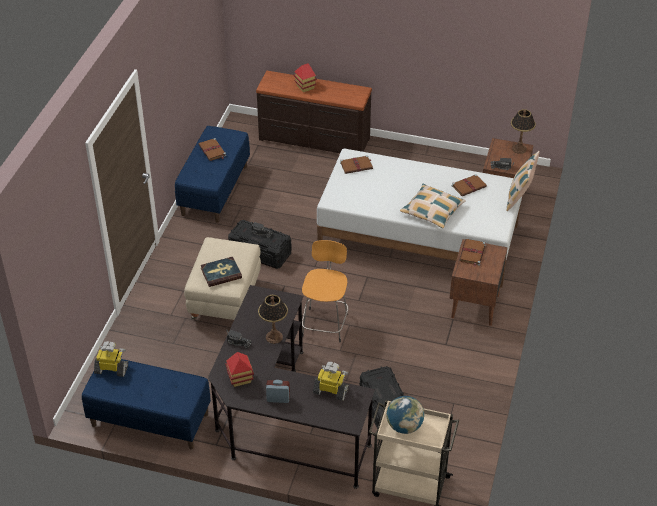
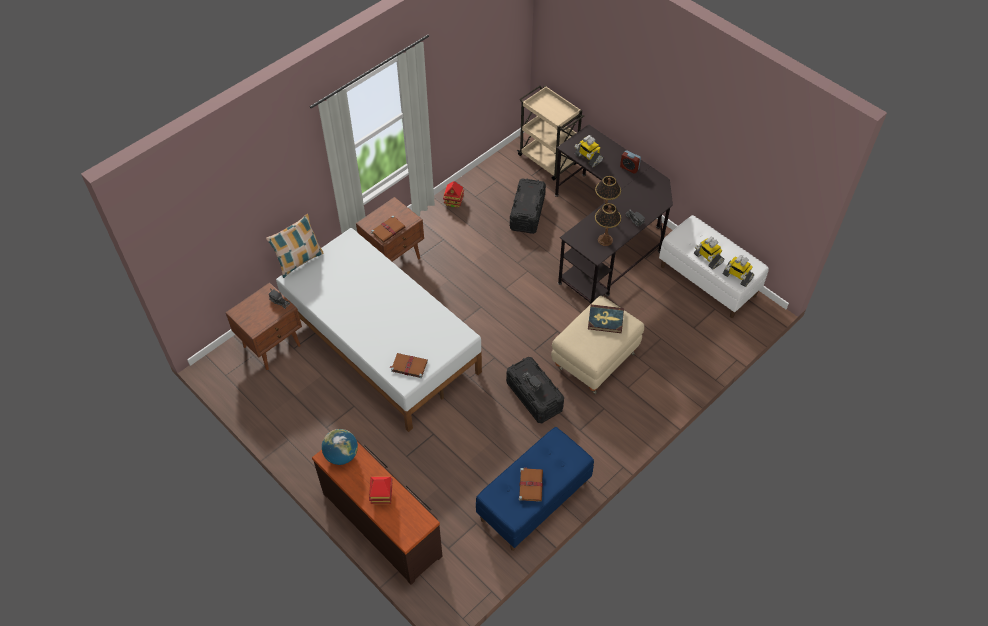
camera: 150 degrees left, 10 degrees up
blue bench [82,359,211,449] -> white bench [659,215,769,318]
toy house [225,352,254,387] -> toy house moved to [443,181,464,208]
orange stool [302,240,348,342] -> none
globe [387,396,424,434] -> globe moved to [322,429,358,465]
pillow [400,184,466,229] -> none
brown book [452,174,487,196] -> none
table lamp [511,109,536,154] -> table lamp moved to [595,203,621,246]
none -> toy robot [694,237,724,269]

